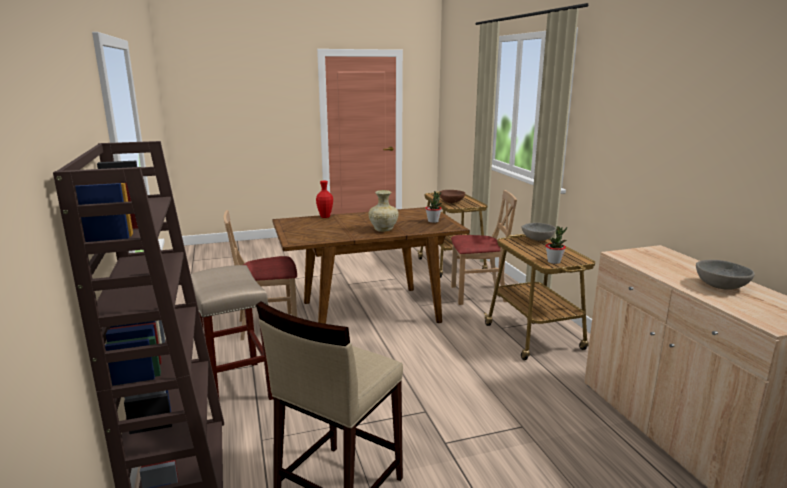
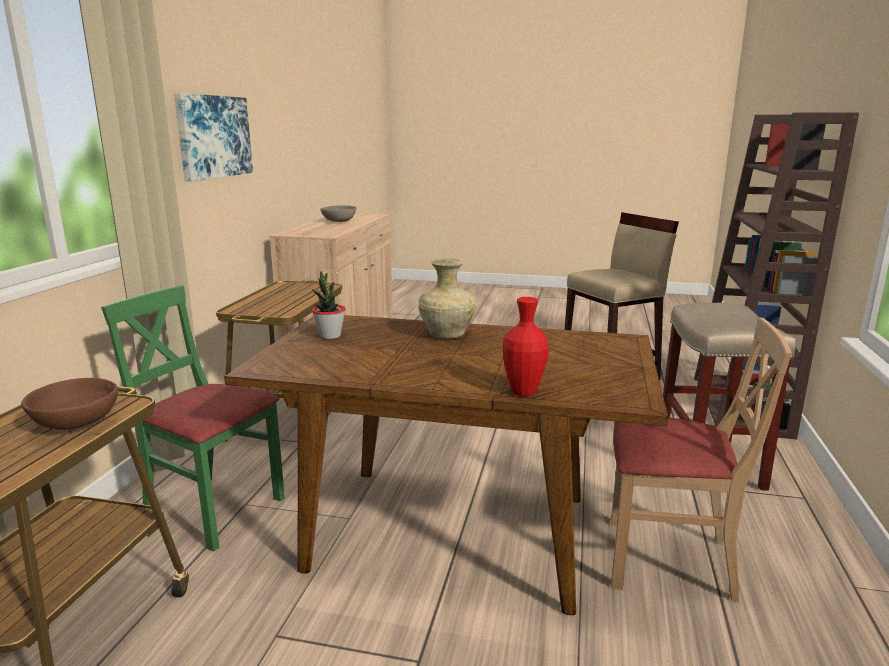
camera: 150 degrees left, 0 degrees up
beige chair [451,190,517,305] -> green chair [101,285,285,551]
grey bowl [522,223,556,241] -> none
potted plant [546,226,567,264] -> none
none -> picture [174,93,253,181]

